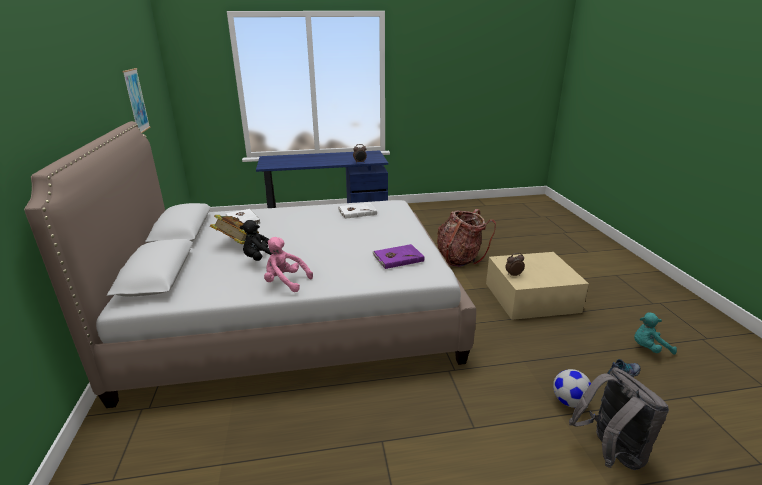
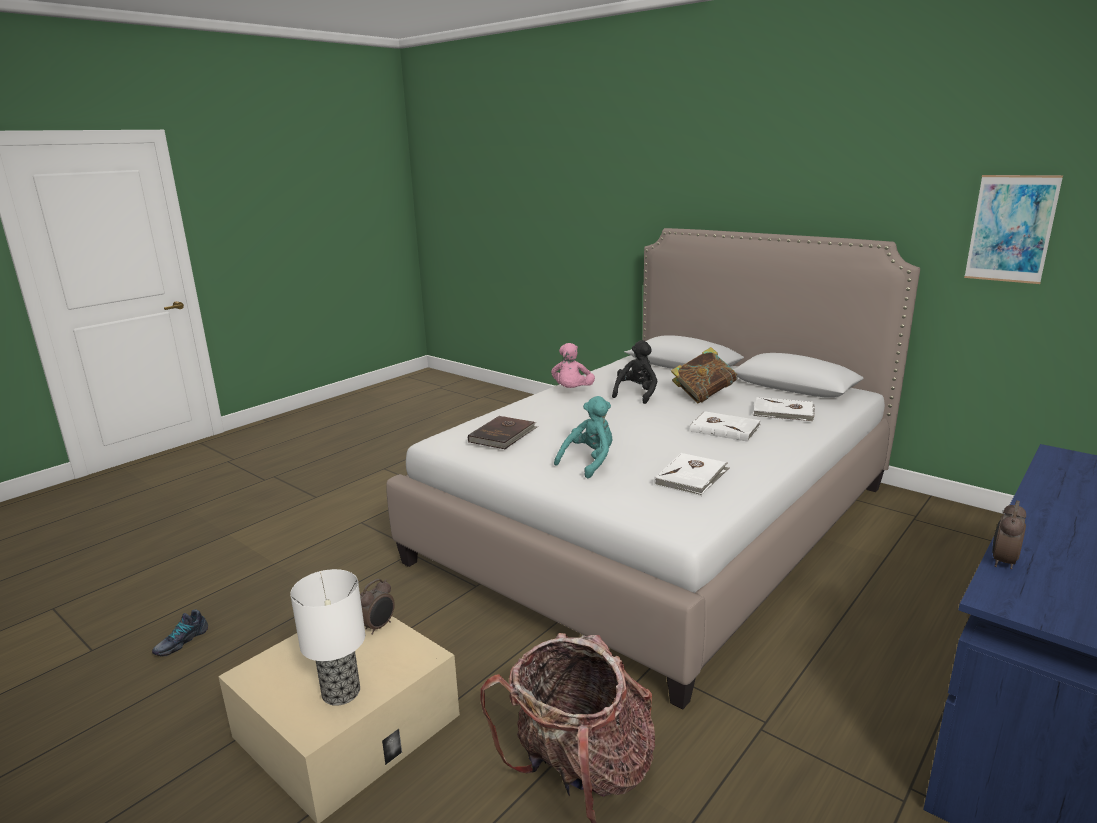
camera: 140 degrees right, 5 degrees down
pink plush toy [264,237,313,292] -> pink plush toy turned 120 degrees clockwise [551,343,595,388]
purple book [373,244,424,269] -> brown book [468,416,538,449]
football [553,369,591,408] -> none
grey backpack [569,367,669,470] -> none
turquoise plush toy [634,312,677,355] -> turquoise plush toy moved to [554,396,612,478]
none -> table lamp [290,569,365,706]
none -> white book [690,411,761,442]

